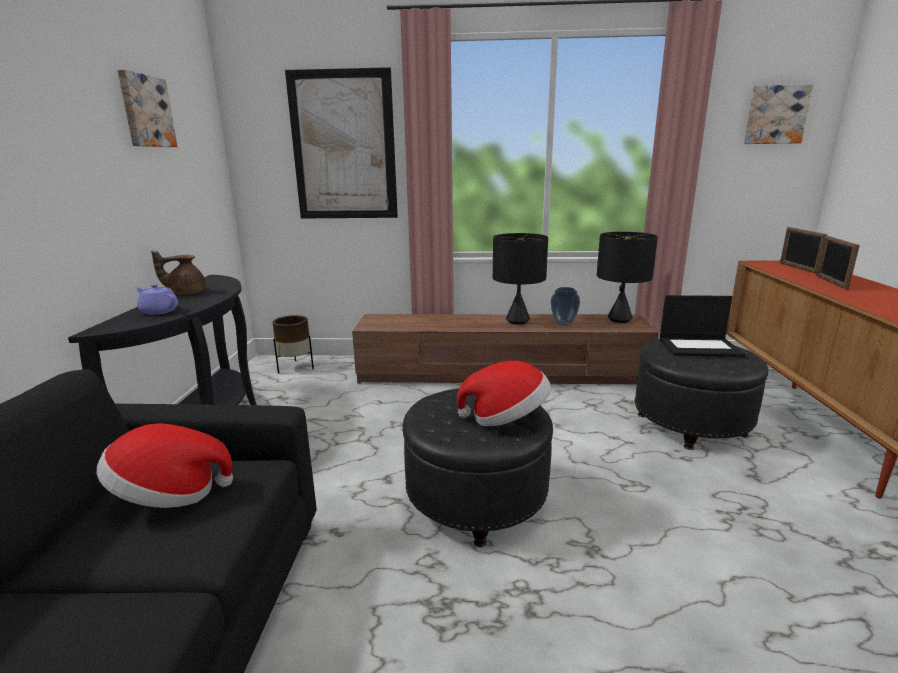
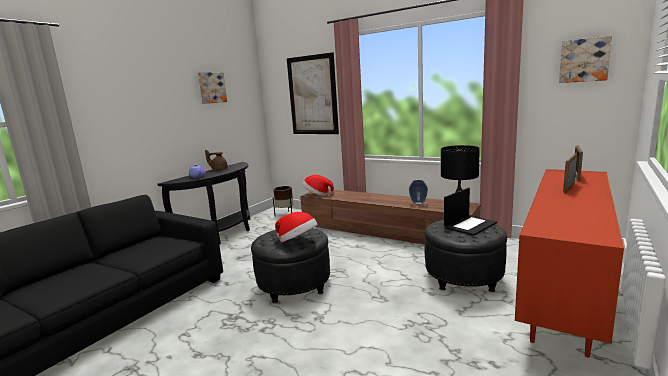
camera: 30 degrees right, 5 degrees down
hat [97,423,233,508] -> hat moved to [302,175,334,196]
black table lamp [493,233,548,324] -> none
laptop [660,295,745,357] -> laptop turned 75 degrees counterclockwise [444,188,497,236]

